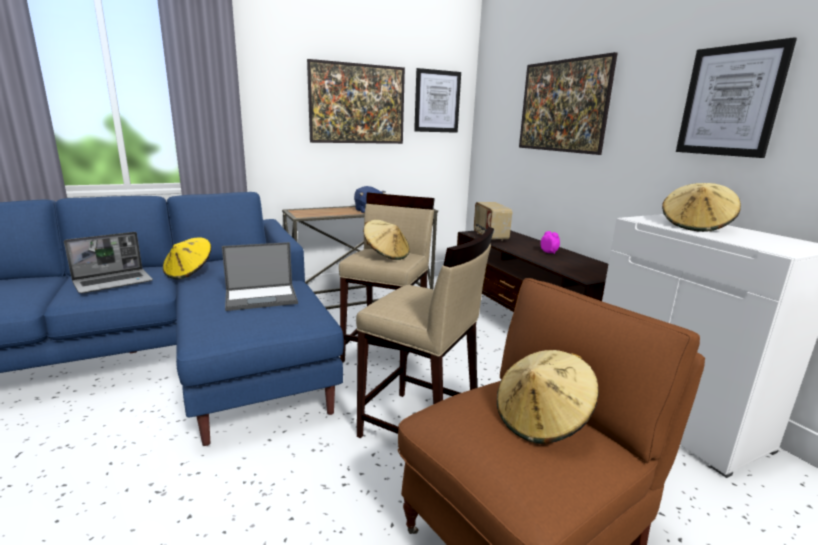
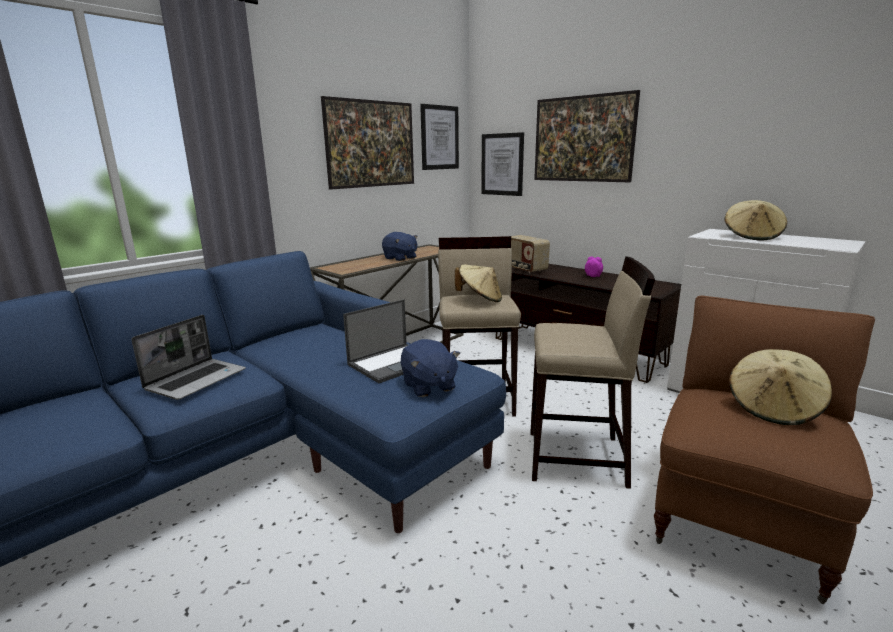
camera: 20 degrees left, 0 degrees up
yellow hat [163,238,211,279] -> none
picture [676,37,797,158] -> picture moved to [481,132,524,196]
none -> blue plush toy [401,339,460,397]

